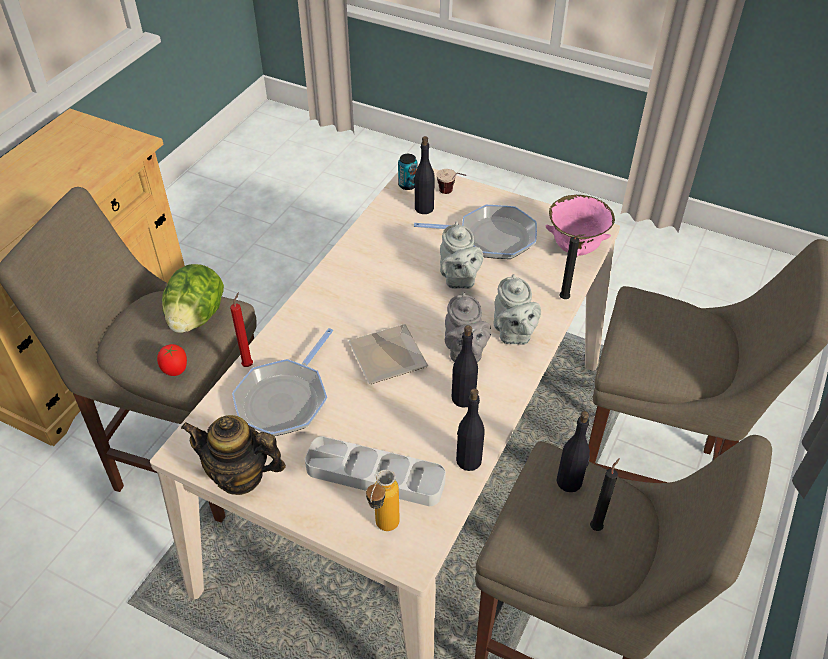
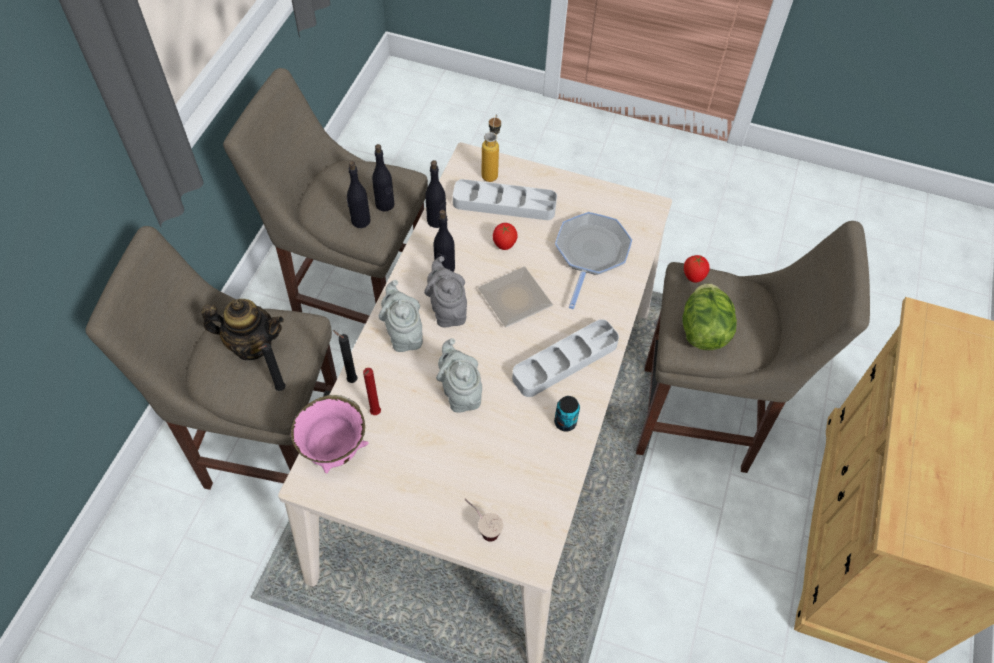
camera: 170 degrees right, 10 degrees up
teapot [181,415,286,495] -> teapot moved to [201,299,284,360]
red candle [230,292,253,367] -> red candle moved to [363,368,381,415]
can [398,154,418,190] -> can moved to [554,396,580,432]
frying pan [414,205,537,259] -> none
black bottle [415,136,435,214] -> black bottle moved to [372,144,394,211]
black candle [590,458,620,531] -> black candle moved to [258,343,286,391]
none -> tomato [493,223,518,250]
none -> grey tray [512,319,619,397]

